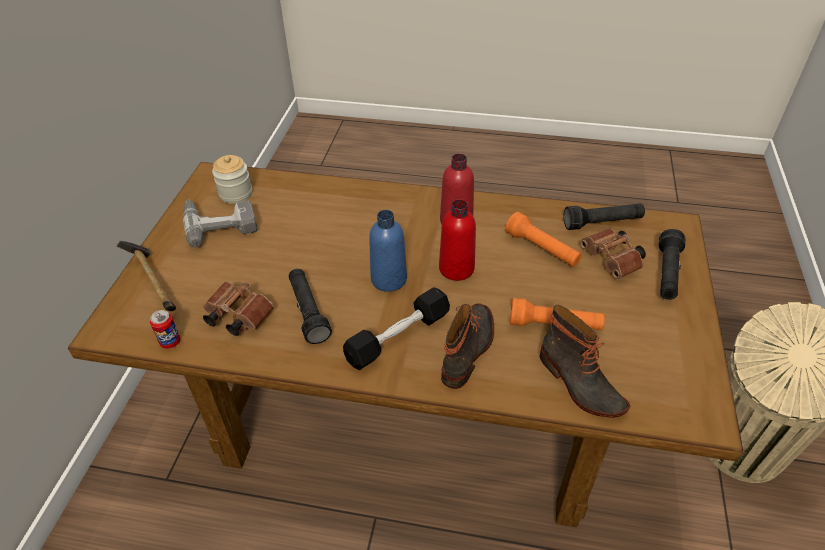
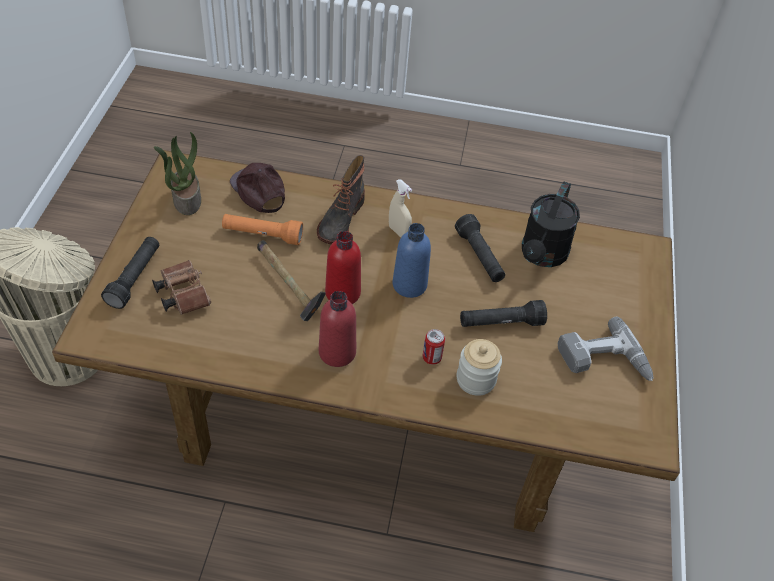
camera: 175 degrees right, 5 degrees up
hammer [116,241,176,311] -> hammer moved to [257,240,326,321]
can [150,310,181,349] -> can moved to [422,329,445,365]
brown binoculars [203,281,274,336] -> black watering can [522,181,580,267]
jar [212,155,252,204] -> jar moved to [456,339,502,396]
black dumbbell [343,287,450,370] -> beige spray bottle [389,179,412,237]
orange flashlight [505,212,582,267] -> none
boot [540,305,630,418] -> brown cap [230,163,285,213]
black flashlight [564,203,645,230] -> black flashlight moved to [460,300,547,327]
none -> potted plant [154,132,201,215]

